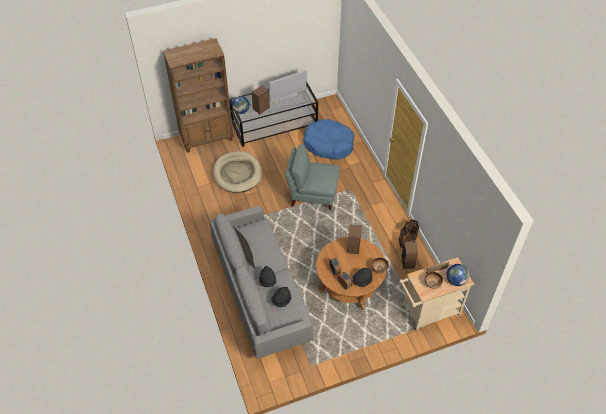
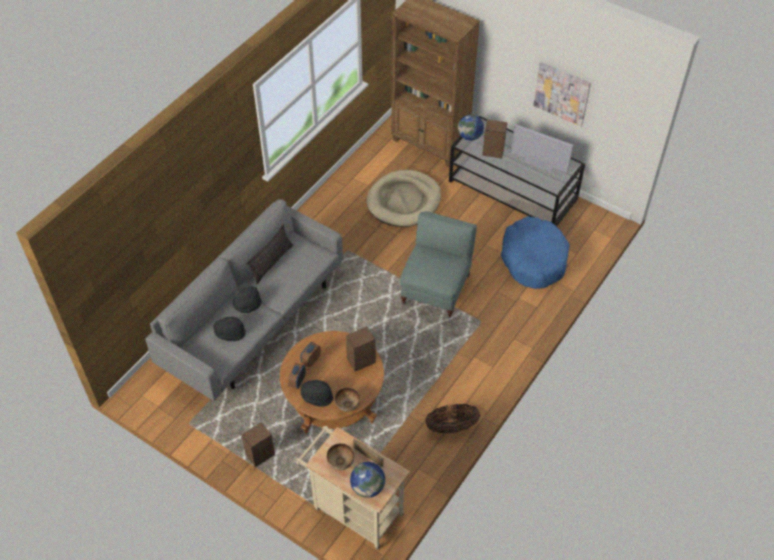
camera: 55 degrees right, 0 degrees up
grey armchair [285,144,340,211] -> grey armchair turned 45 degrees clockwise [400,211,477,318]
speaker [401,241,418,269] -> speaker moved to [241,422,275,468]
none -> picture [533,62,591,127]

